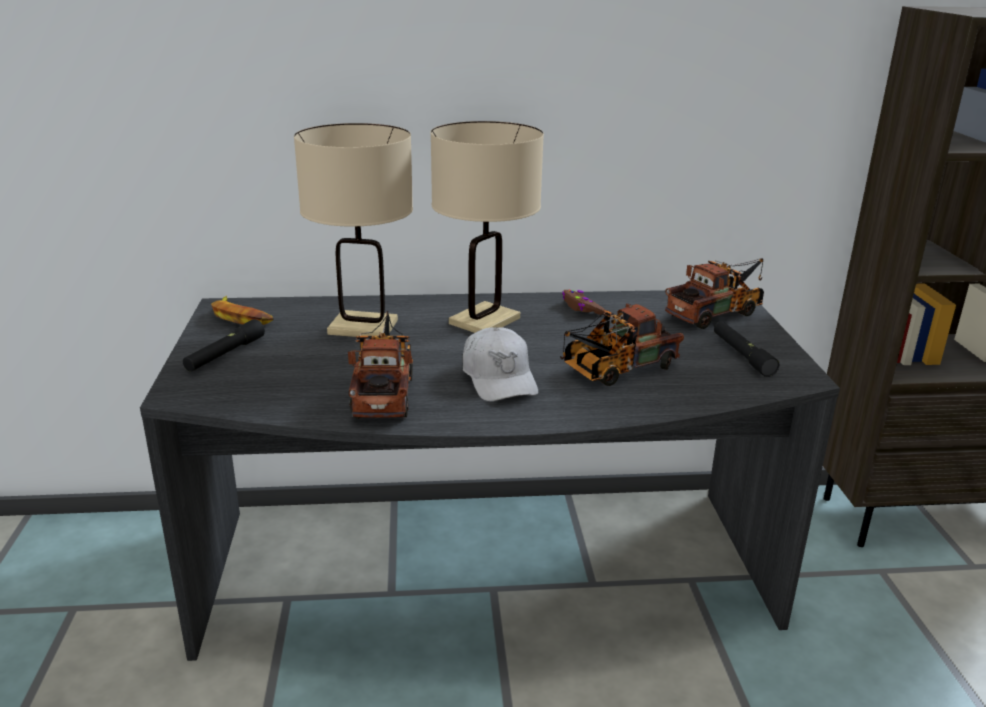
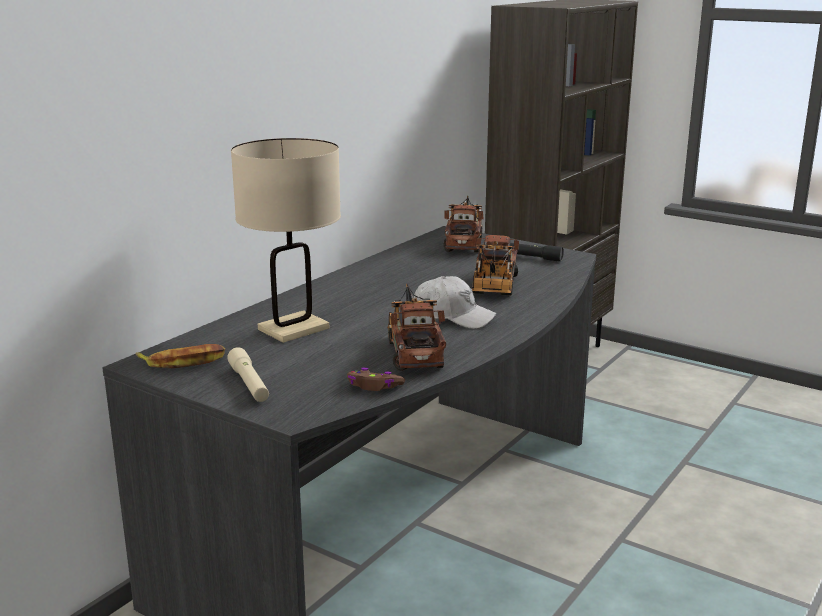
camera: 50 degrees left, 5 degrees down
black flashlight [183,319,265,372] -> beige flashlight [227,347,269,402]
toy truck [348,311,413,419] -> toy truck turned 45 degrees clockwise [387,284,446,371]
beige table lamp [431,121,544,333] -> none
brown game controller [562,289,605,315] -> brown game controller moved to [347,368,405,391]

